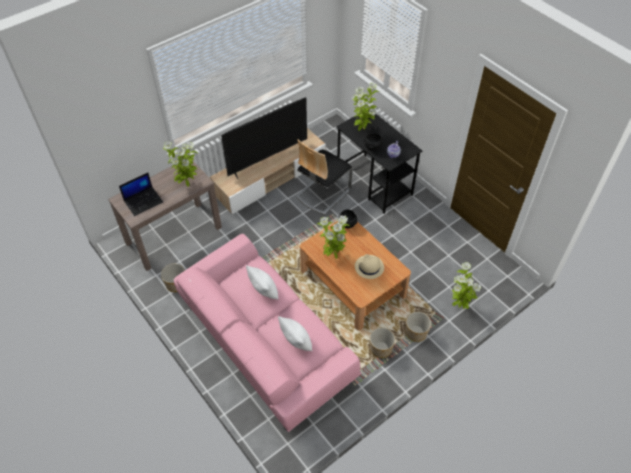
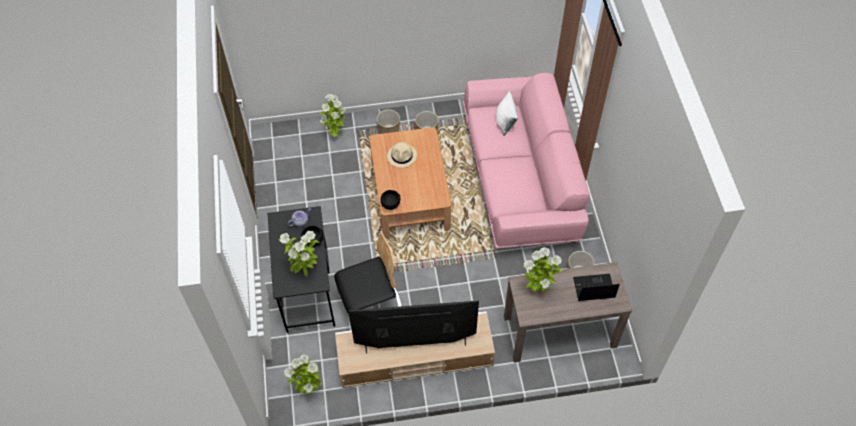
camera: 150 degrees left, 5 degrees up
white pillow [246,266,279,300] -> none
potted plant [317,215,350,259] -> potted plant moved to [284,354,322,395]

